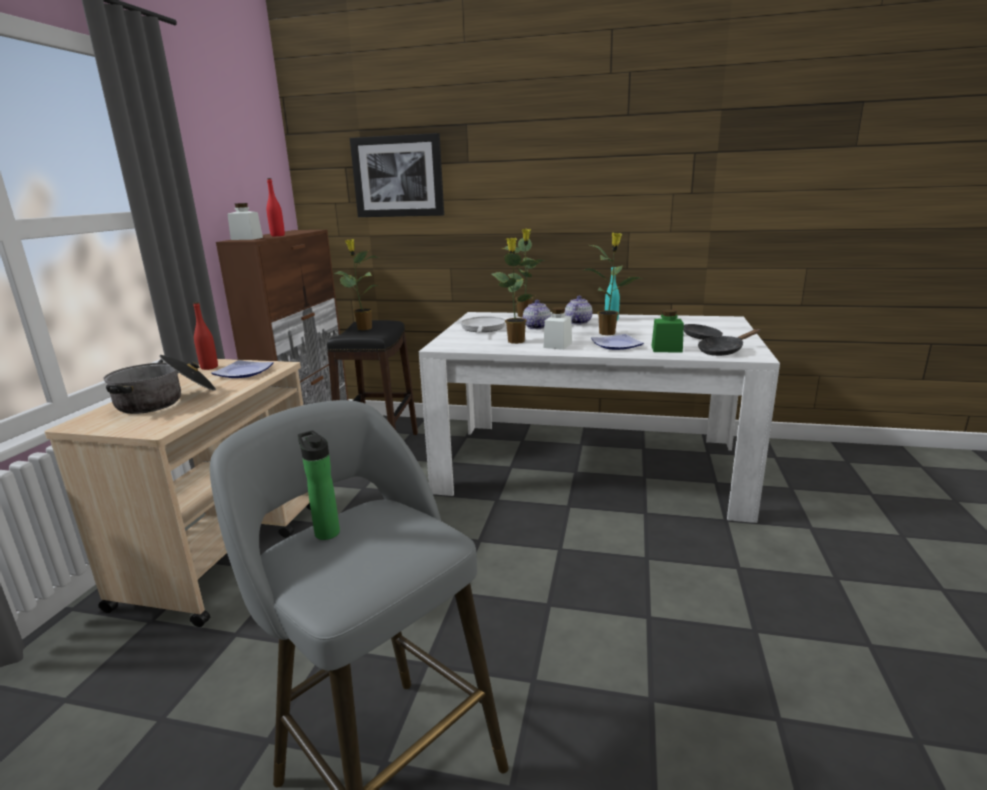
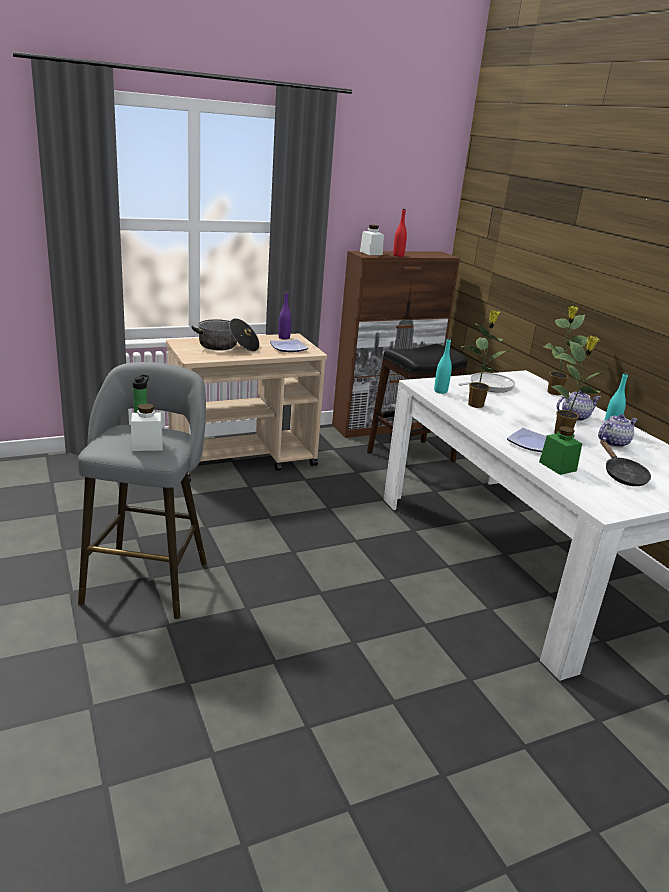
camera: 50 degrees right, 5 degrees up
red bottle [193,302,218,370] -> purple bottle [278,291,291,339]
potted plant [334,239,379,330] -> none
picture [350,133,444,217] -> none
teapot [523,300,551,329] -> teapot moved to [598,414,638,448]
white jar [543,307,572,350] -> white jar moved to [131,403,163,451]
black frying pan [698,329,760,356] -> none
none -> turquoise bottle [434,338,452,394]

